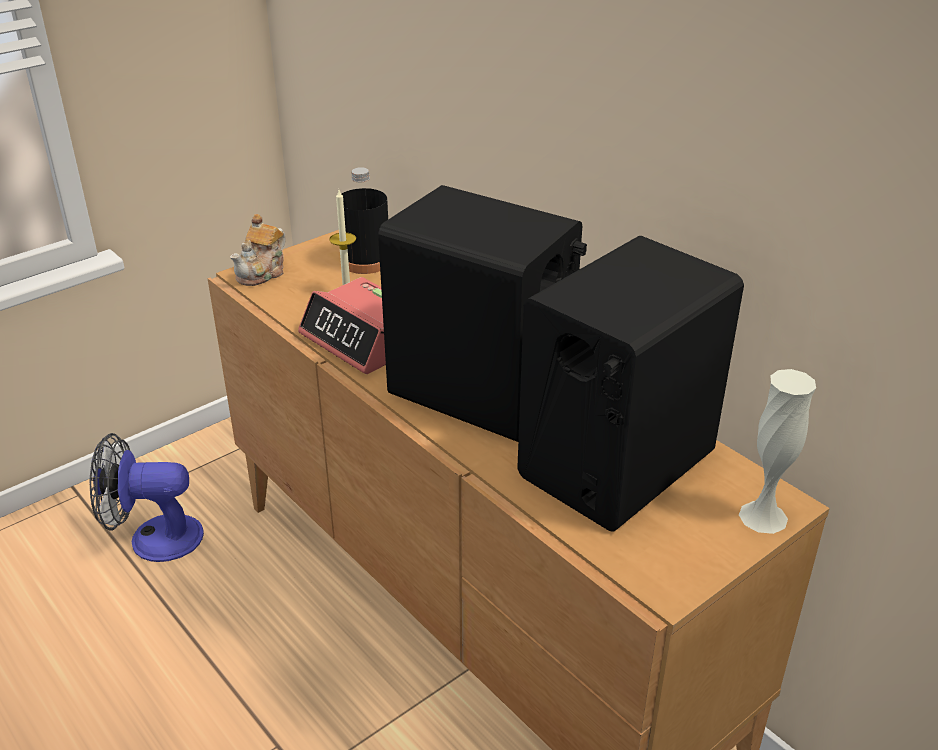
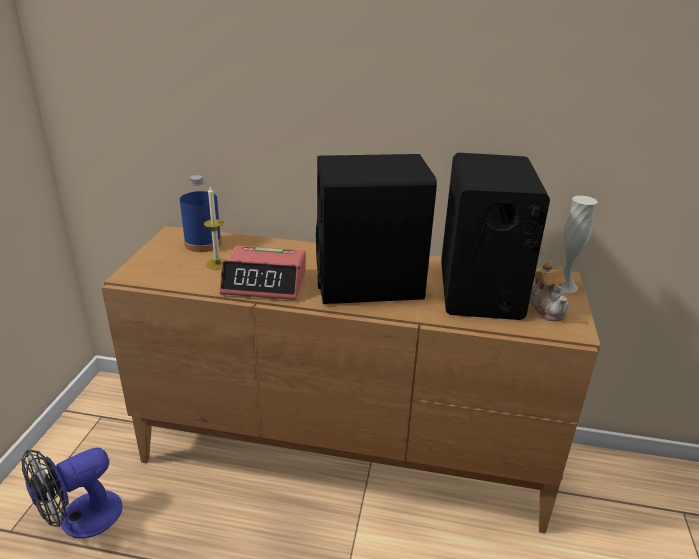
camera: 40 degrees left, 5 degrees down
teapot [230,214,286,286] -> teapot moved to [530,261,569,321]
black bottle [340,167,388,274] -> blue bottle [180,175,222,252]

